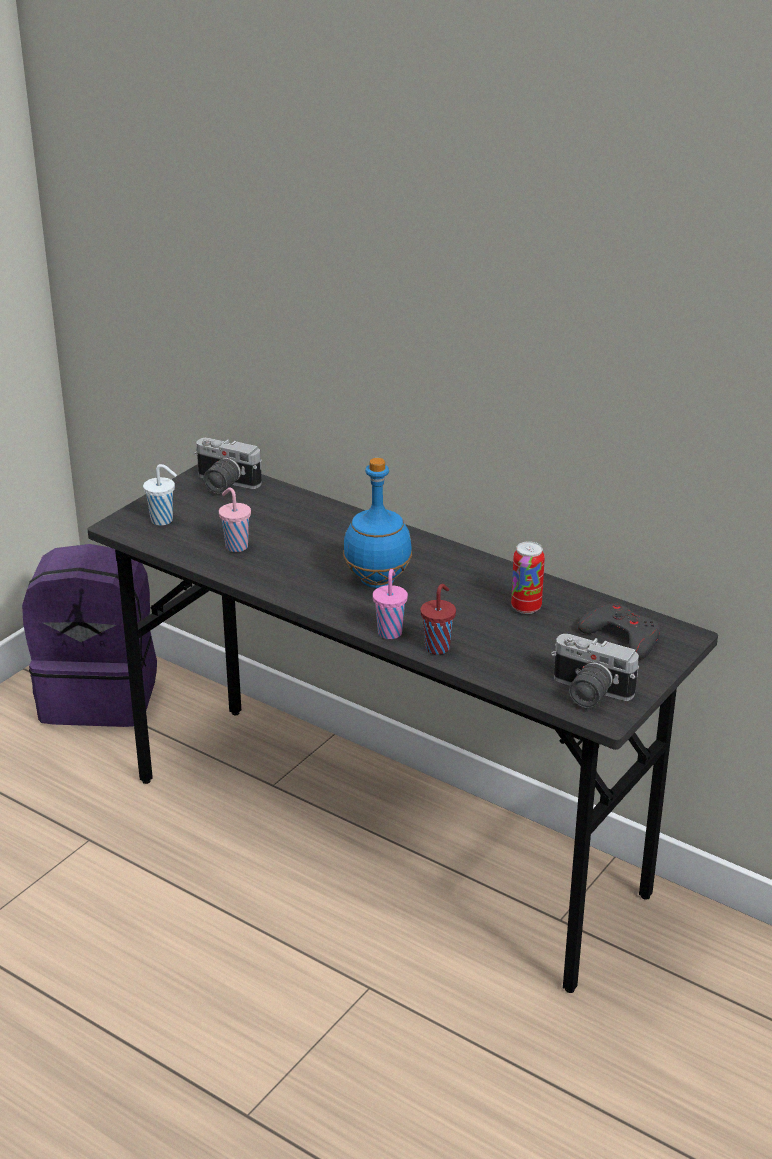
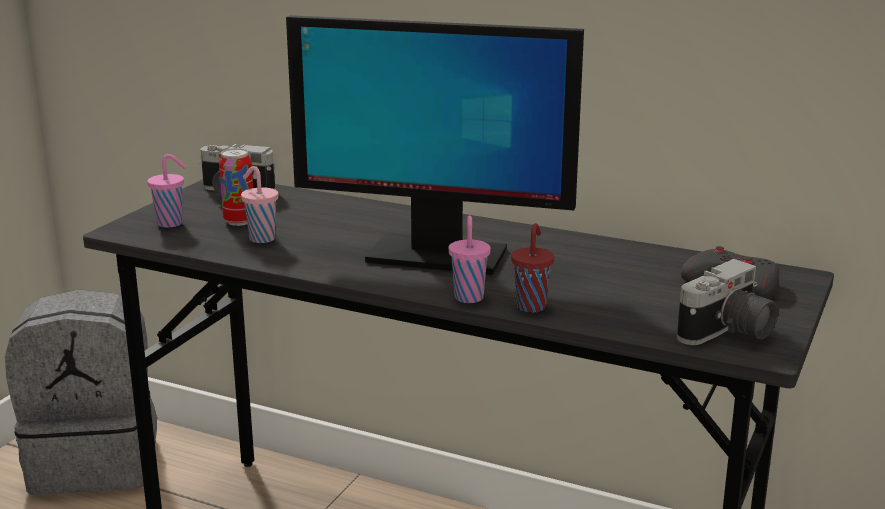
camera: 10 degrees left, 10 degrees down
purple backpack [22,544,157,727] -> grey backpack [5,290,157,495]
white cup [143,464,177,526] -> pink cup [147,154,187,228]
blue bottle [343,458,412,588] -> monitor [286,15,584,275]
can [511,541,545,614] -> can moved to [219,148,253,226]
camera [551,634,639,708] -> camera turned 60 degrees counterclockwise [677,259,778,345]

